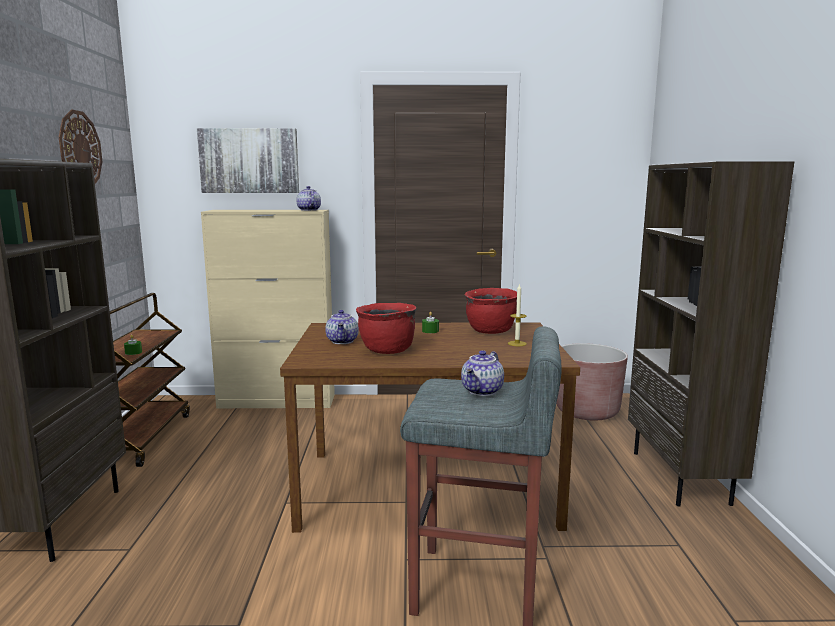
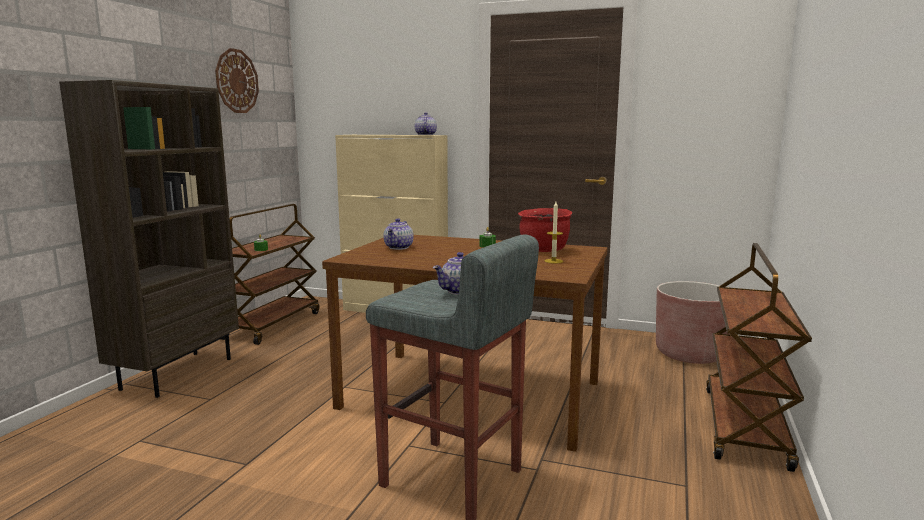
camera: 20 degrees right, 0 degrees up
picture [197,128,299,193] -> none
red cooking pot [356,303,416,354] -> none
brown bookcase [628,161,795,506] -> brown cart [706,243,812,472]

